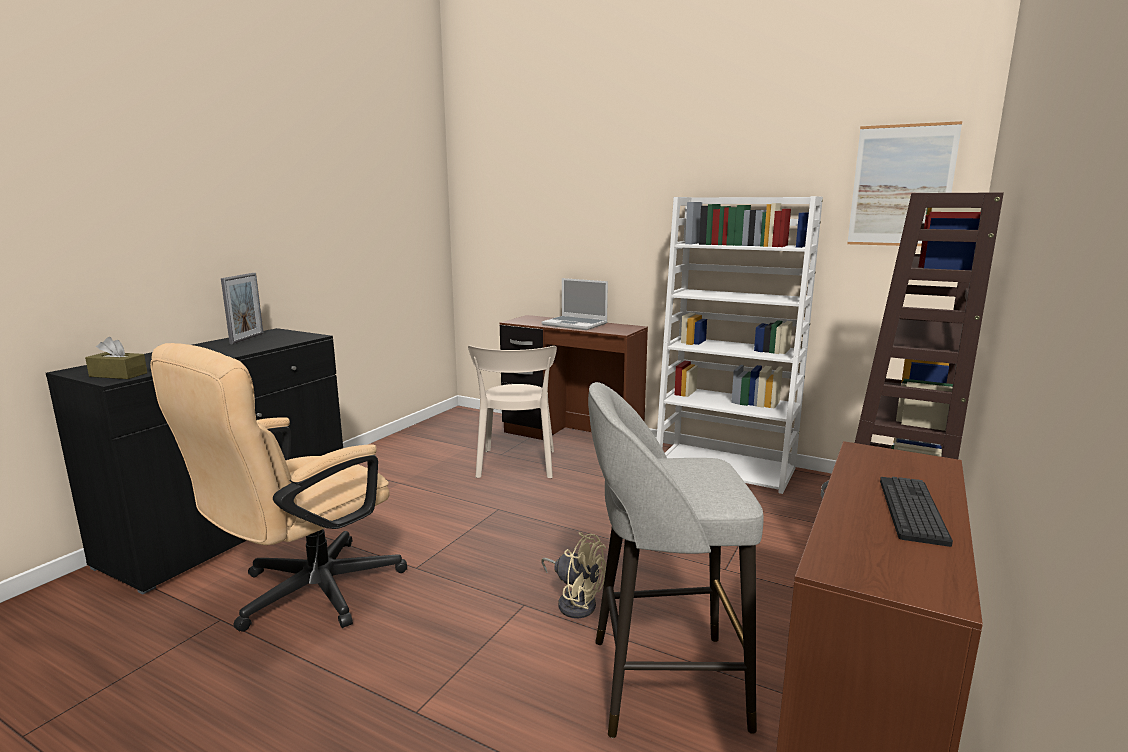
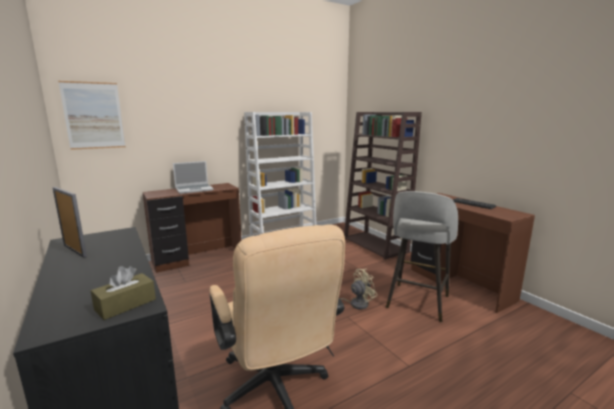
camera: 60 degrees left, 0 degrees up
beige chair [468,345,557,478] -> none
picture [847,121,962,246] -> picture moved to [58,81,126,150]

